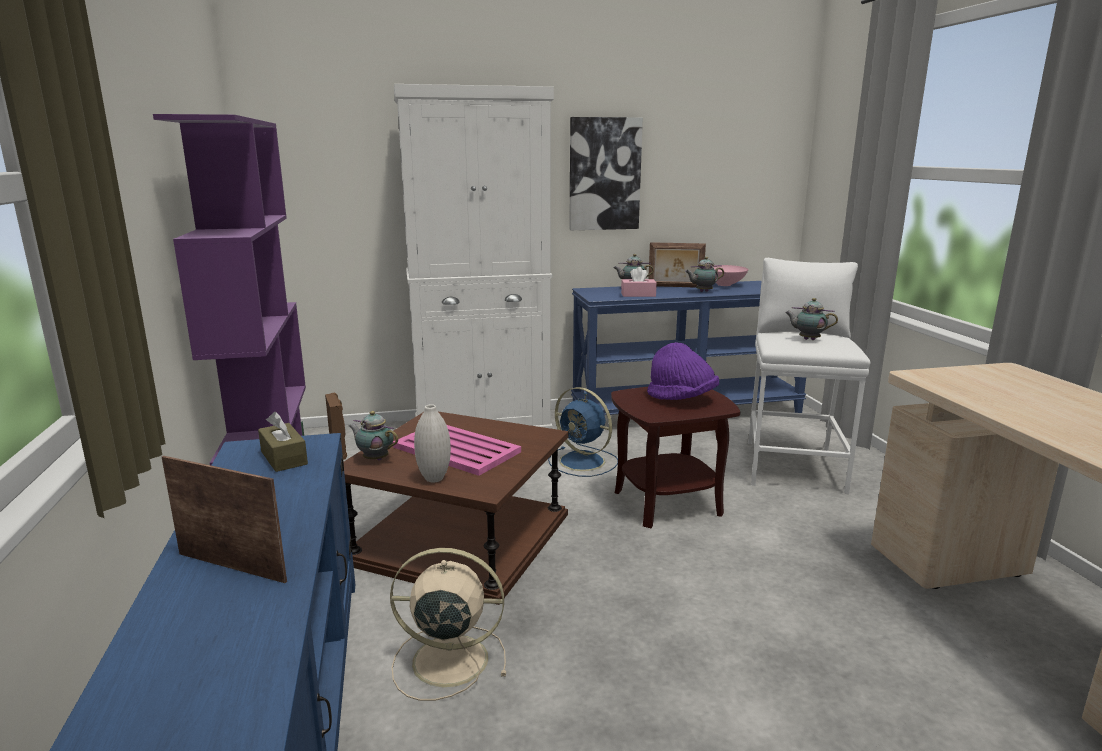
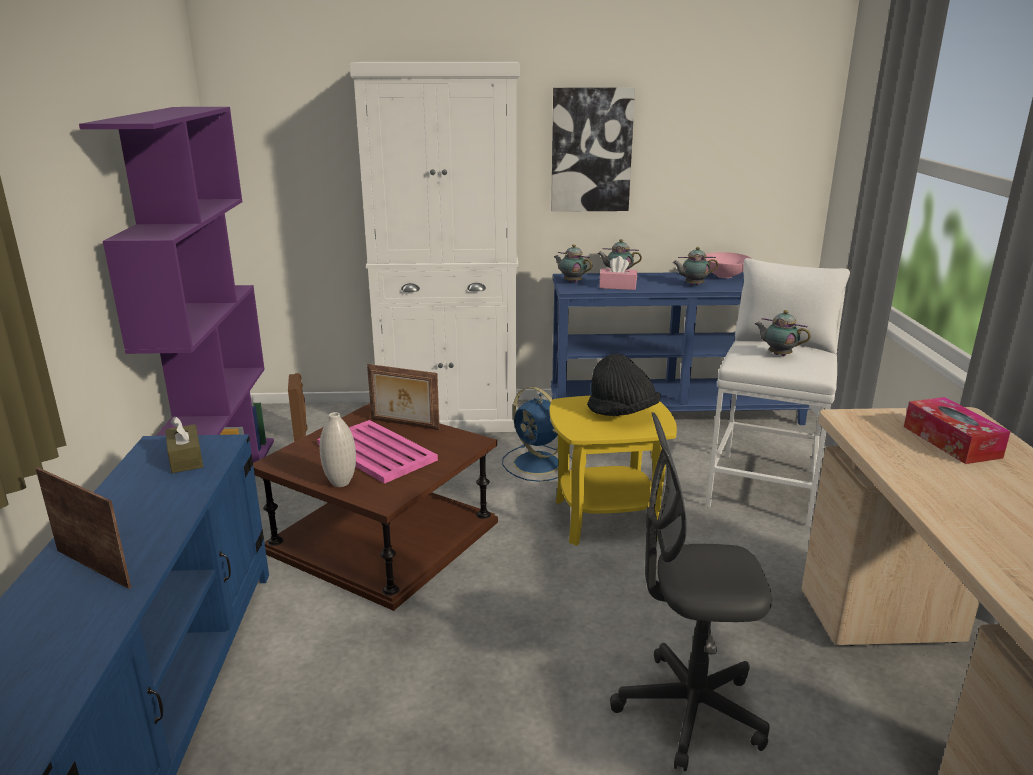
camera: 10 degrees right, 5 degrees up
teapot [349,411,398,461] -> teapot moved to [554,244,592,283]
beige fan [390,548,506,701] -> none
brown side table [611,387,740,528] -> yellow side table [549,396,677,546]
purple hat [647,342,719,400] -> black hat [587,354,660,416]
picture frame [648,242,706,288] -> picture frame moved to [367,364,440,430]
none -> grey office chair [610,412,772,771]
none -> tissue box [904,397,1011,464]

